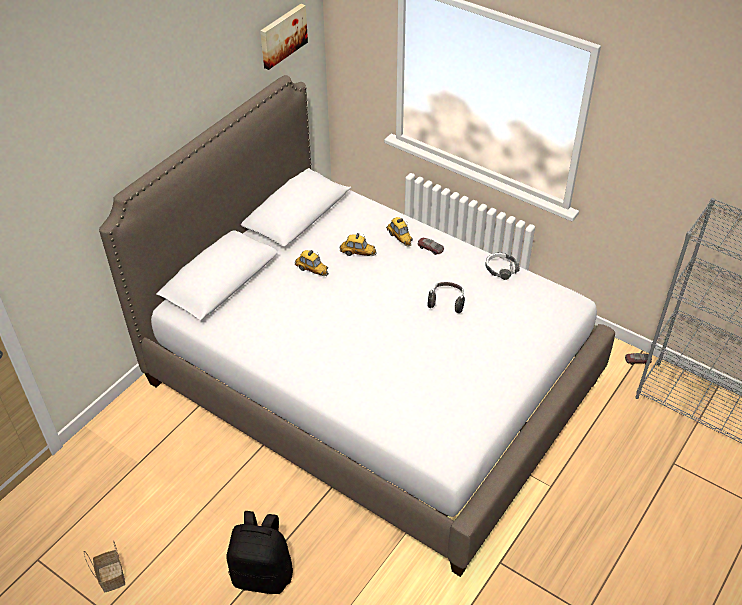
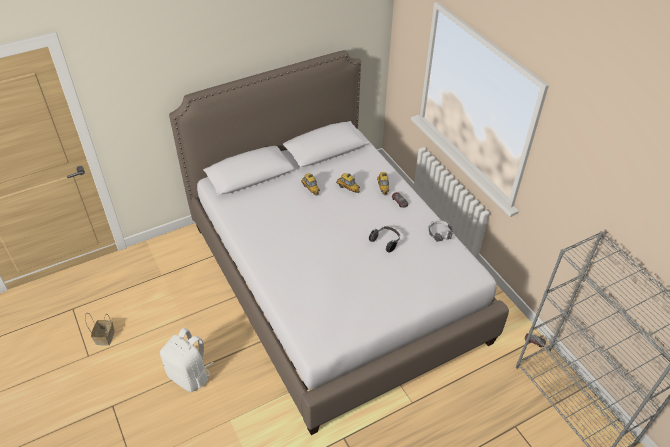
camera: 25 degrees right, 0 degrees up
black backpack [226,511,293,594] -> white backpack [160,328,213,392]
picture [260,4,308,70] -> none

